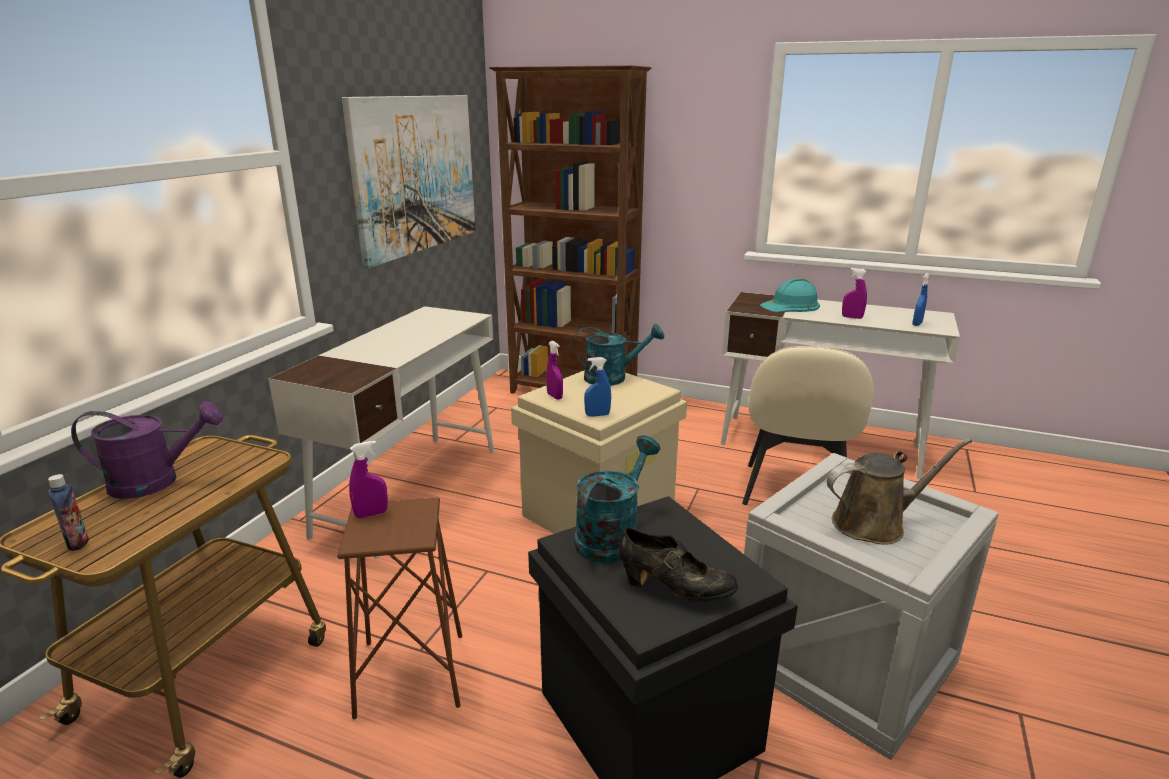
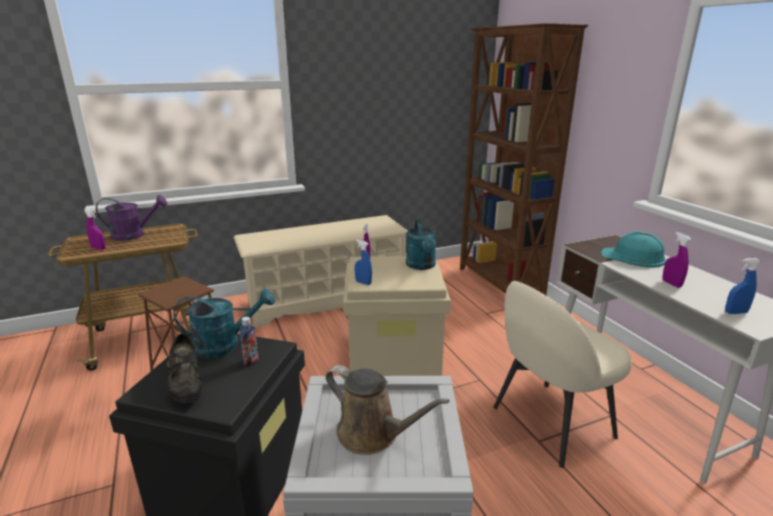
camera: 45 degrees right, 0 degrees up
bottle [48,474,89,551] -> bottle moved to [240,317,258,367]
purple watering can [71,401,223,499] -> purple watering can turned 45 degrees counterclockwise [96,195,167,241]
white desk [268,306,495,558] -> beige shoe rack [233,215,408,328]
picture [342,95,476,268] -> none
purple spray bottle [349,441,388,518] -> purple spray bottle moved to [84,208,106,250]
turquoise watering can [573,323,664,386] -> turquoise watering can turned 45 degrees clockwise [406,219,436,270]

